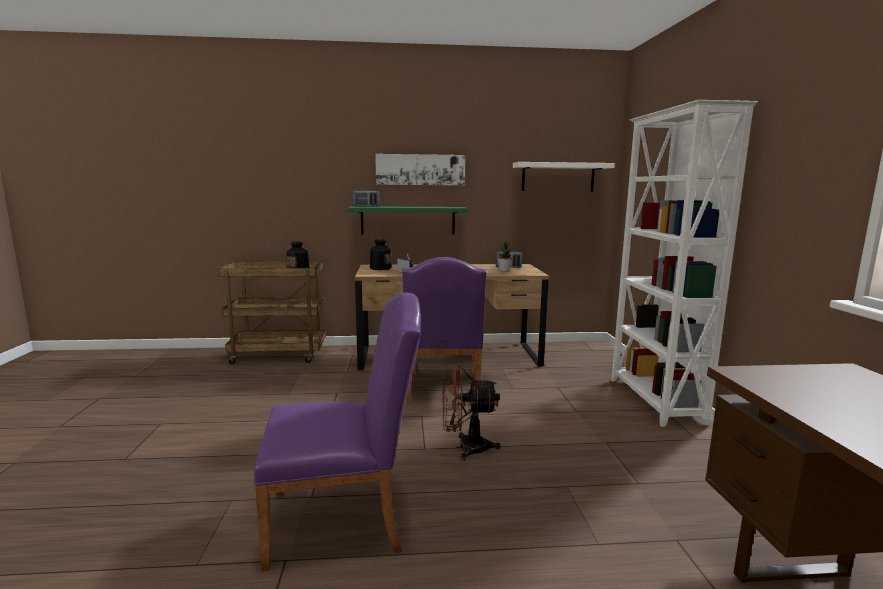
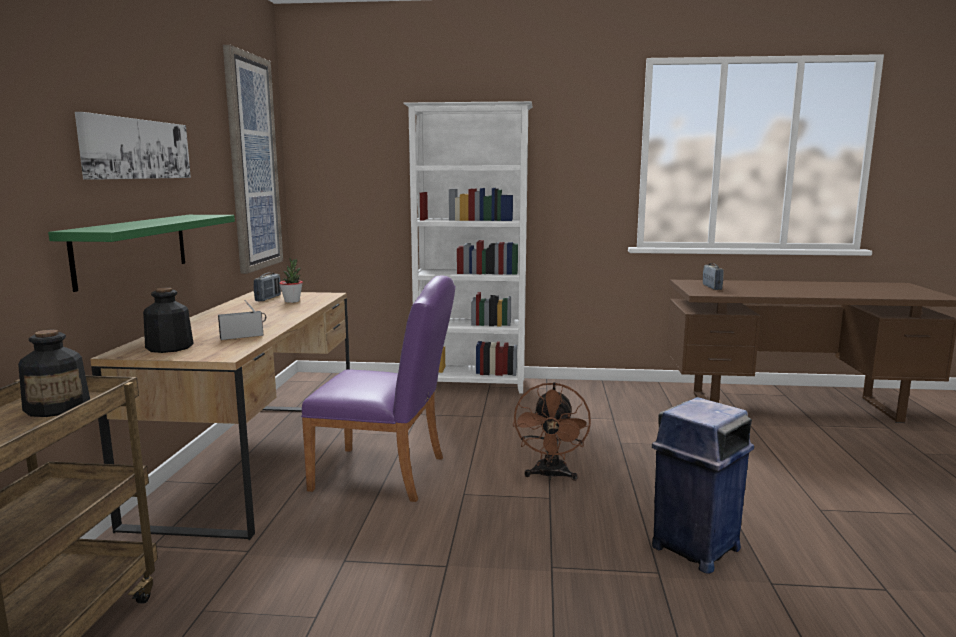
camera: 80 degrees left, 0 degrees up
purple chair [254,293,421,572] -> blue trash can [652,397,754,574]
radio [352,189,379,207] -> radio moved to [703,263,724,290]
white shelf [513,162,615,192] -> picture [223,45,283,274]

